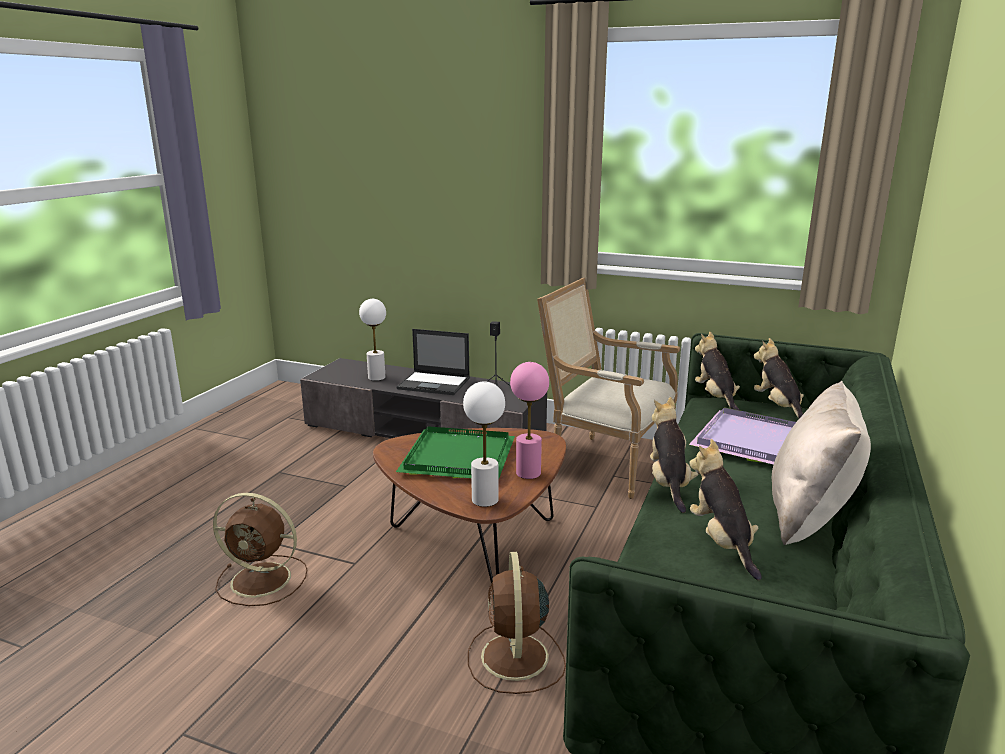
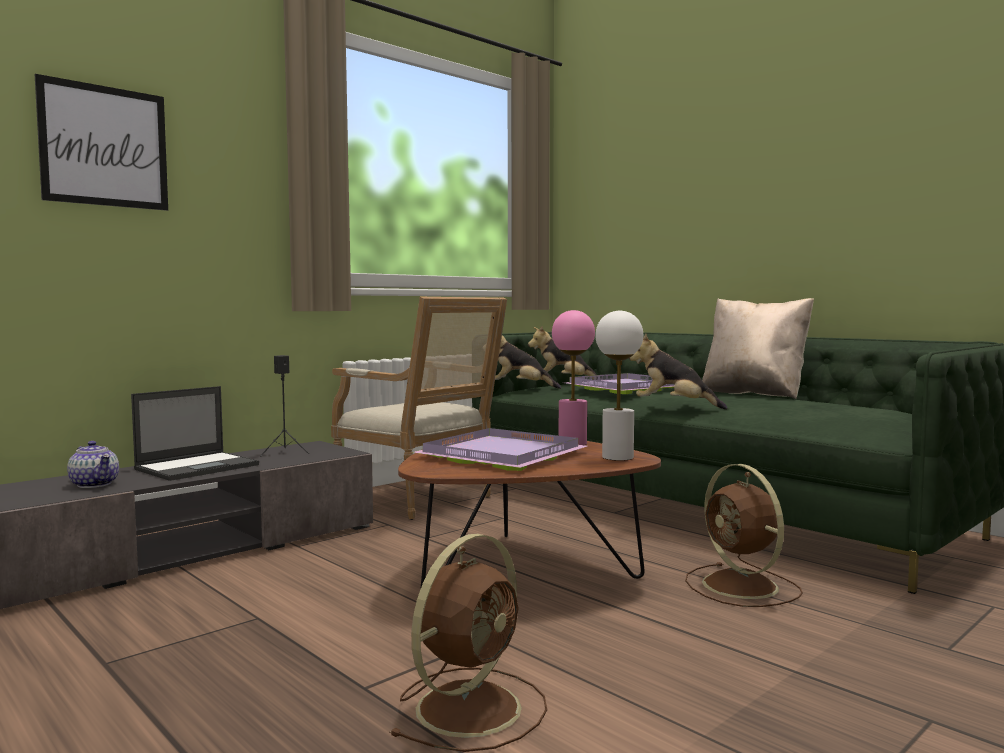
camera: 65 degrees left, 15 degrees down
white table lamp [359,299,386,381] -> teapot [67,441,119,488]
green tray [396,426,515,480] -> purple tray [413,428,587,471]
brown fan [468,552,566,694] -> brown fan turned 45 degrees clockwise [685,464,803,607]
armchair [537,278,680,499] -> armchair turned 105 degrees counterclockwise [331,297,507,520]
plush toy [690,439,762,580] -> none
none -> picture [35,74,168,211]

